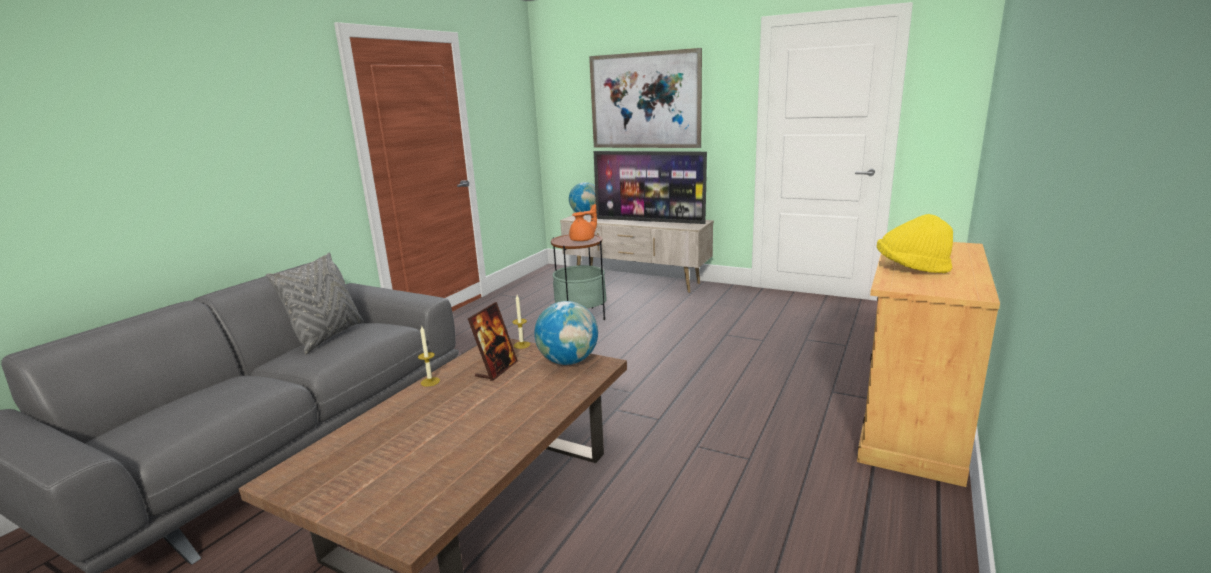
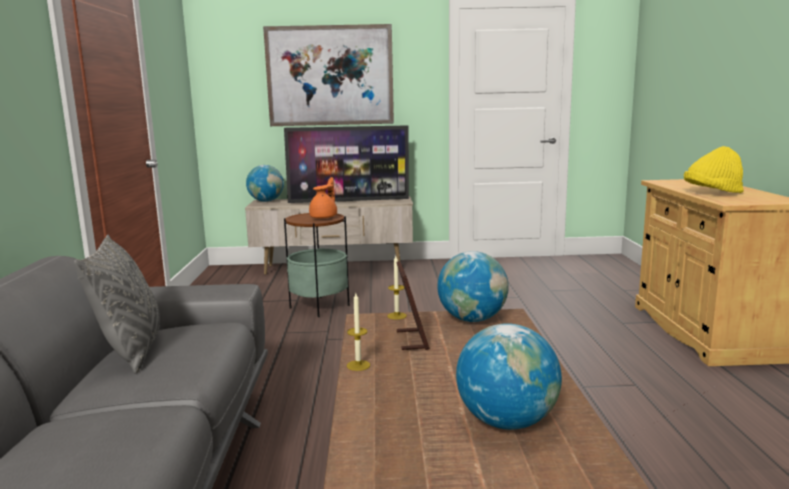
camera: 30 degrees left, 5 degrees down
none -> globe [456,323,562,430]

